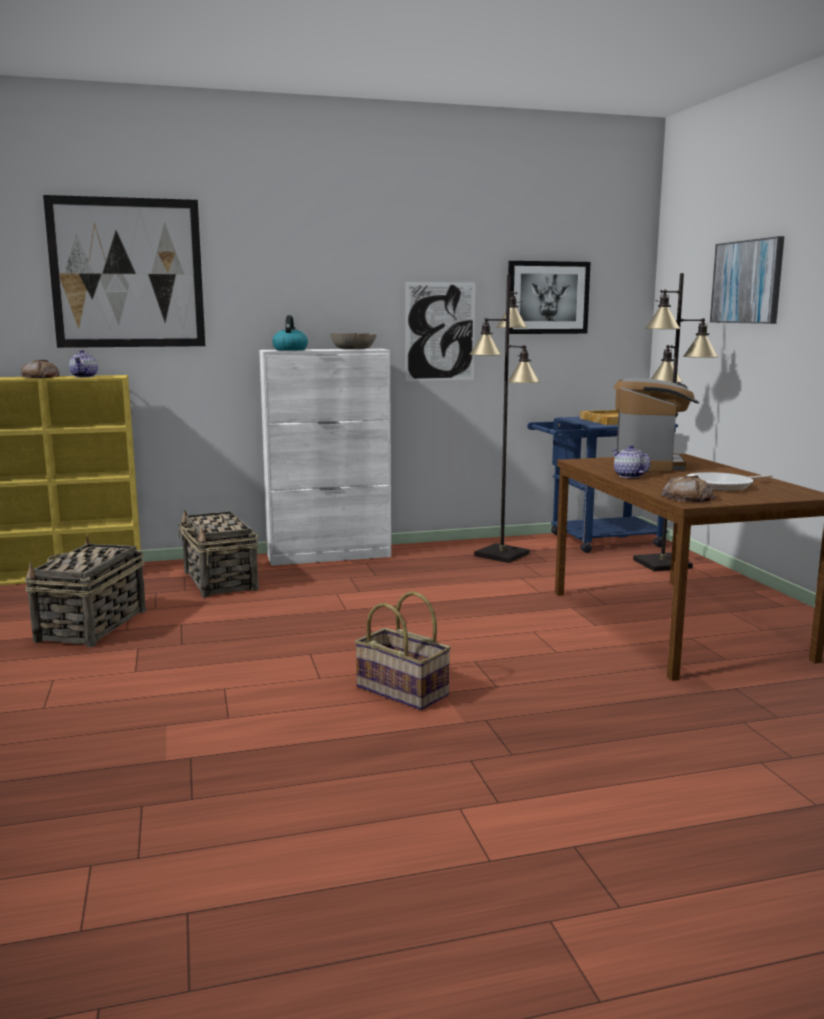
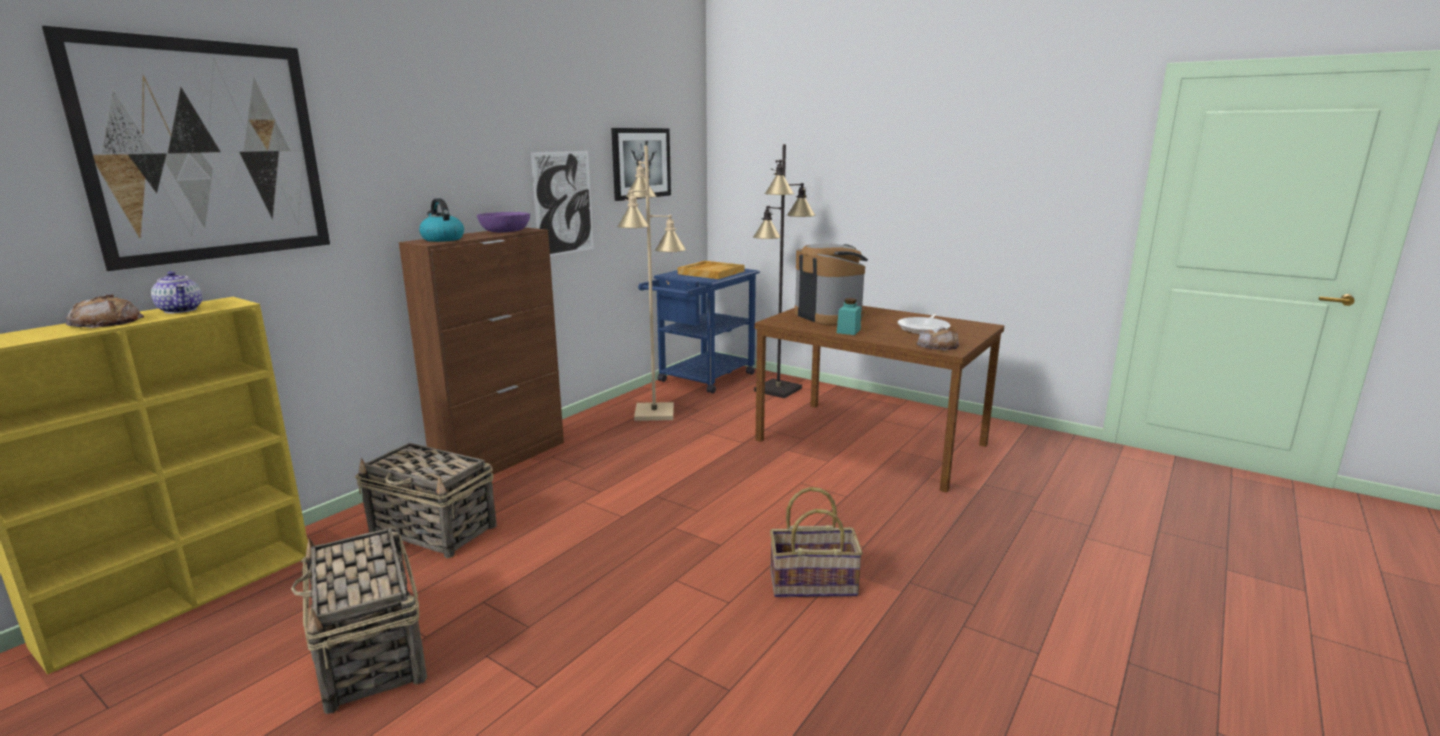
camera: 40 degrees left, 5 degrees up
white cabinet [259,349,391,566] -> brown cabinet [399,227,564,475]
grey bowl [330,333,377,349] -> purple bowl [476,212,530,233]
black floor lamp [469,275,540,563] -> beige floor lamp [617,146,686,421]
teapot [613,445,651,478] -> turquoise jar [837,298,861,335]
picture [710,236,784,324] -> none

